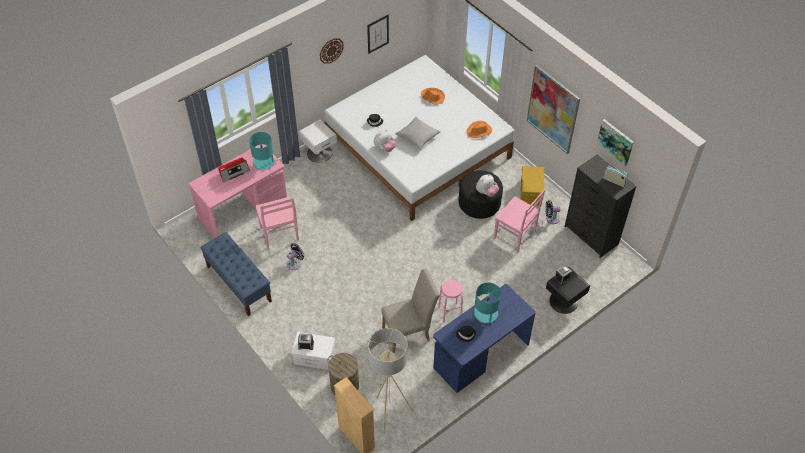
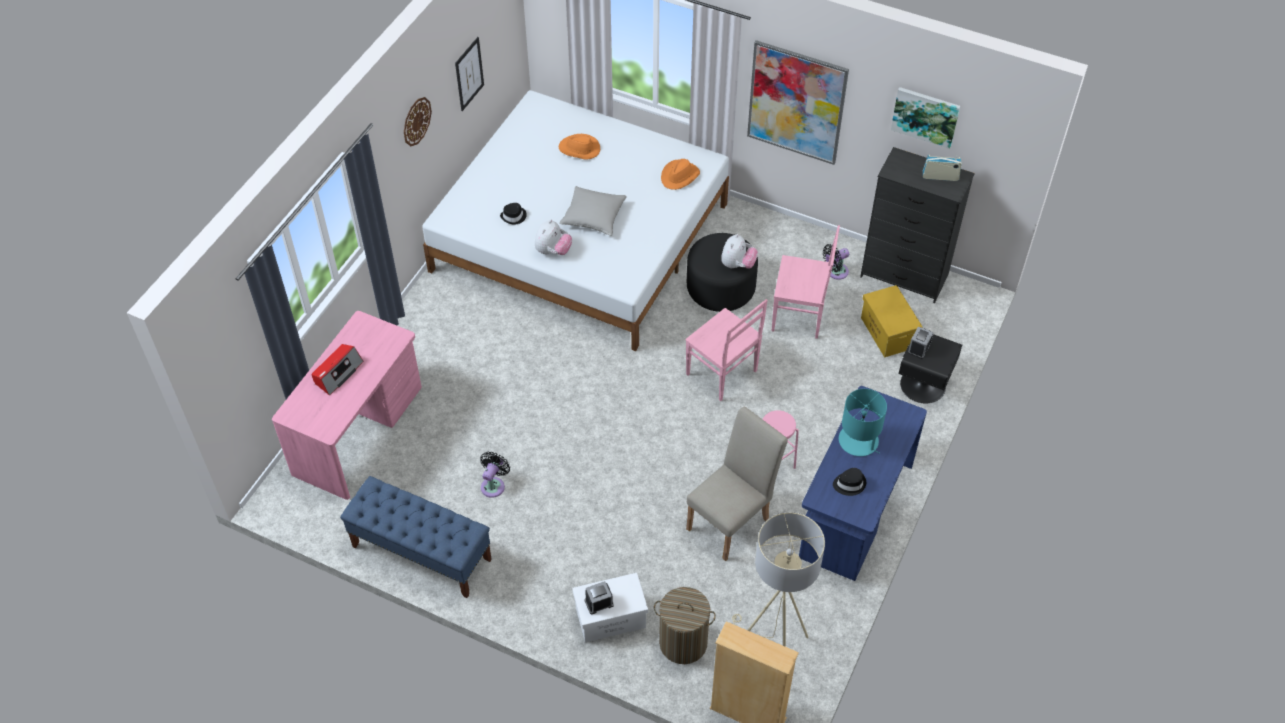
camera: 25 degrees left, 0 degrees up
turquoise table lamp [249,132,275,170] -> none
pink chair [255,197,299,249] -> pink chair moved to [685,299,768,401]
white nightstand [299,120,337,163] -> none
yellow storage box [521,166,544,206] -> yellow storage box moved to [861,285,922,357]

